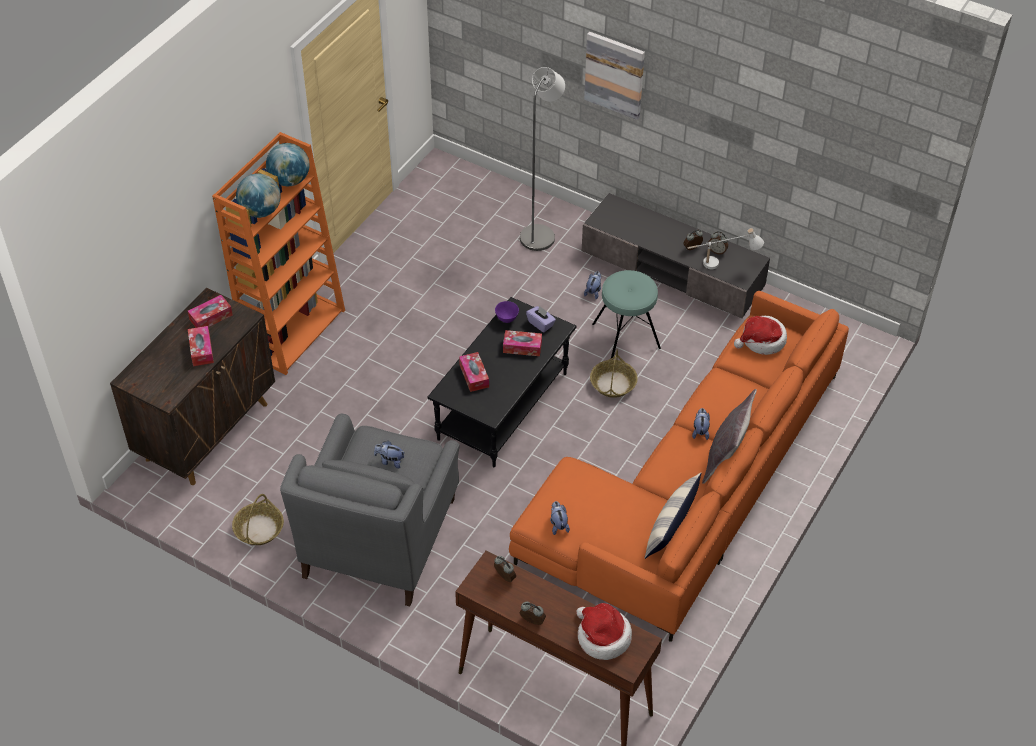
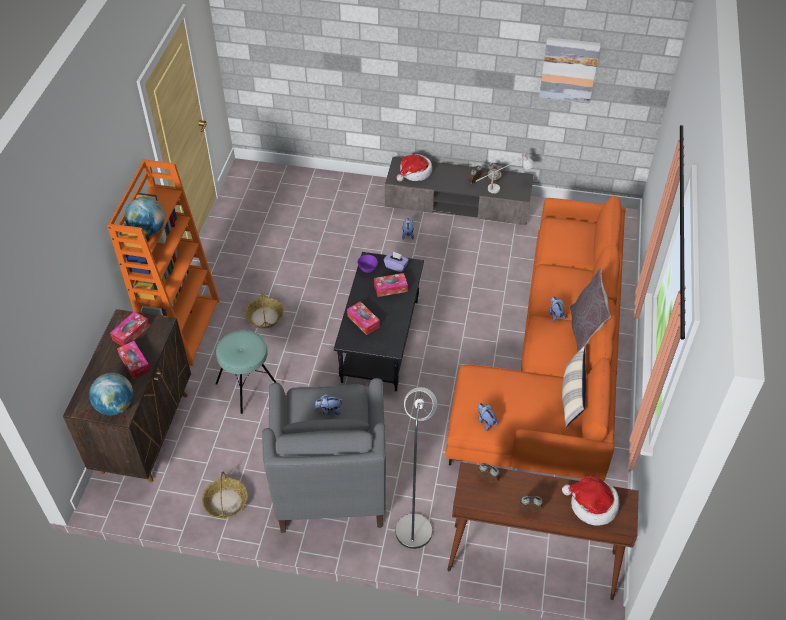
camera: 20 degrees left, 0 degrees up
globe [266,143,310,186] -> globe moved to [89,373,133,415]
grey floor lamp [520,67,565,251] -> grey floor lamp moved to [395,387,437,549]
picture [584,32,645,120] -> picture moved to [539,37,601,104]
basket [590,350,638,398] -> basket moved to [245,289,284,329]
turquoise stool [592,270,661,358] -> turquoise stool moved to [215,330,277,414]
hat [734,316,787,355] -> hat moved to [397,154,432,182]

